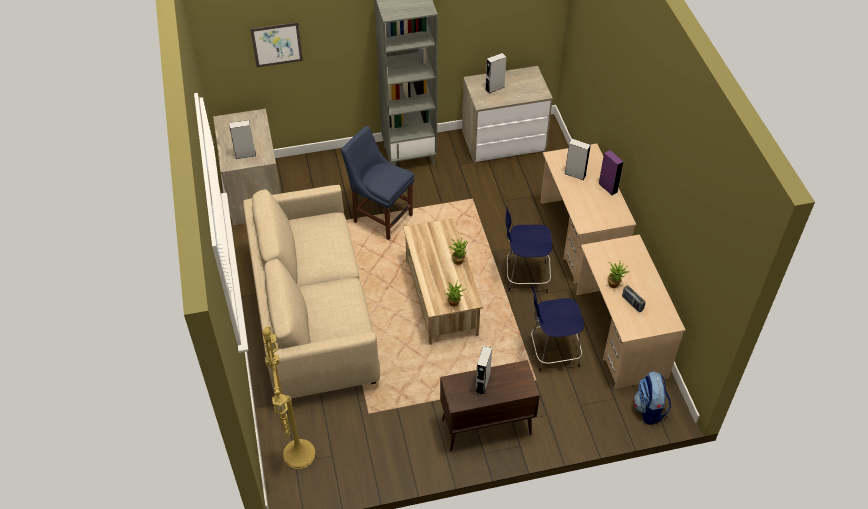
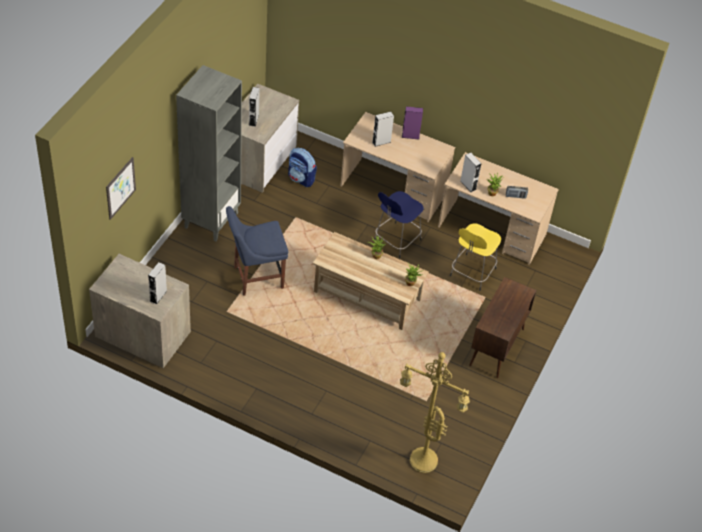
camera: 55 degrees left, 0 degrees up
beige sofa [243,185,380,398] -> none
grey speaker [475,346,492,395] -> grey speaker moved to [460,153,482,192]
blue stool [531,286,584,372] -> yellow stool [450,223,501,291]
backpack [633,371,671,425] -> backpack moved to [288,148,317,187]

